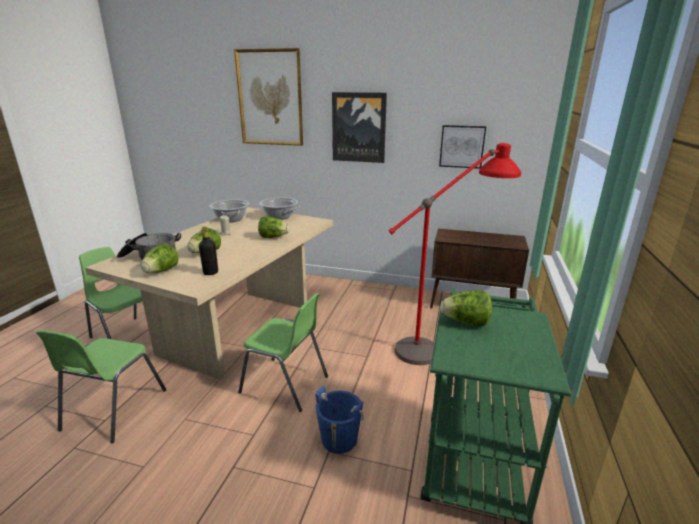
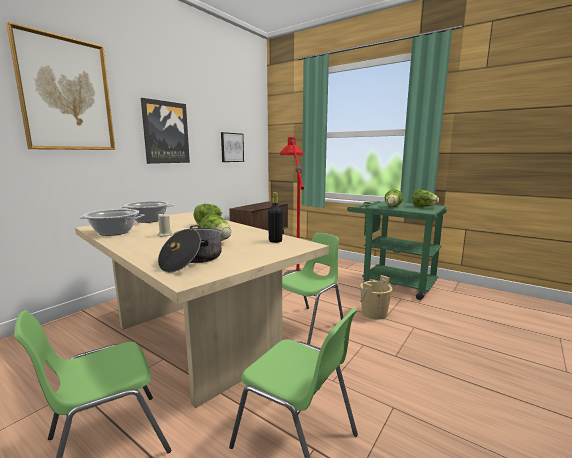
camera: 70 degrees left, 10 degrees down
lettuce [141,244,179,273] -> lettuce moved to [412,190,439,207]
blue bucket [315,386,364,454] -> beige bucket [360,275,392,320]

